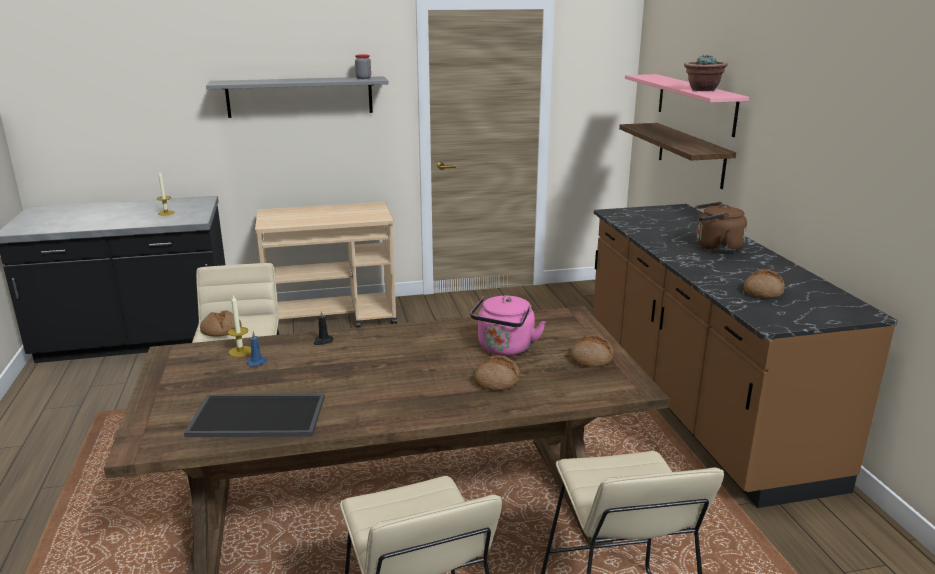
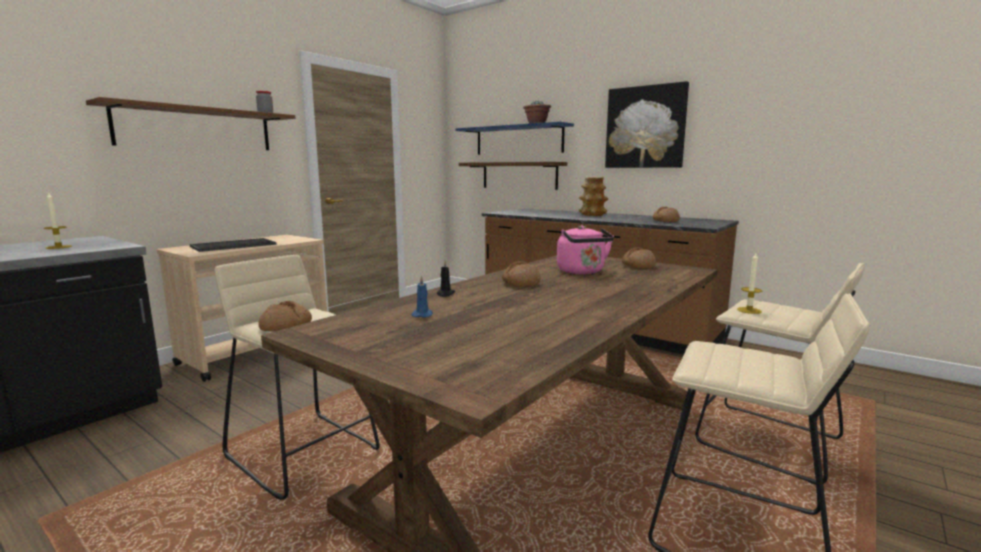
camera: 40 degrees left, 10 degrees down
tray [184,394,325,437] -> tray moved to [190,238,277,252]
grey shelf [206,76,389,118] -> brown shelf [86,97,295,150]
candle [228,295,251,357] -> candle moved to [737,253,762,314]
bread [474,355,520,391] -> bread moved to [502,261,541,287]
pink shelf [625,74,749,137] -> blue shelf [455,122,574,155]
brown kettle [695,202,747,252] -> vase [578,177,608,216]
none -> picture [605,81,689,168]

